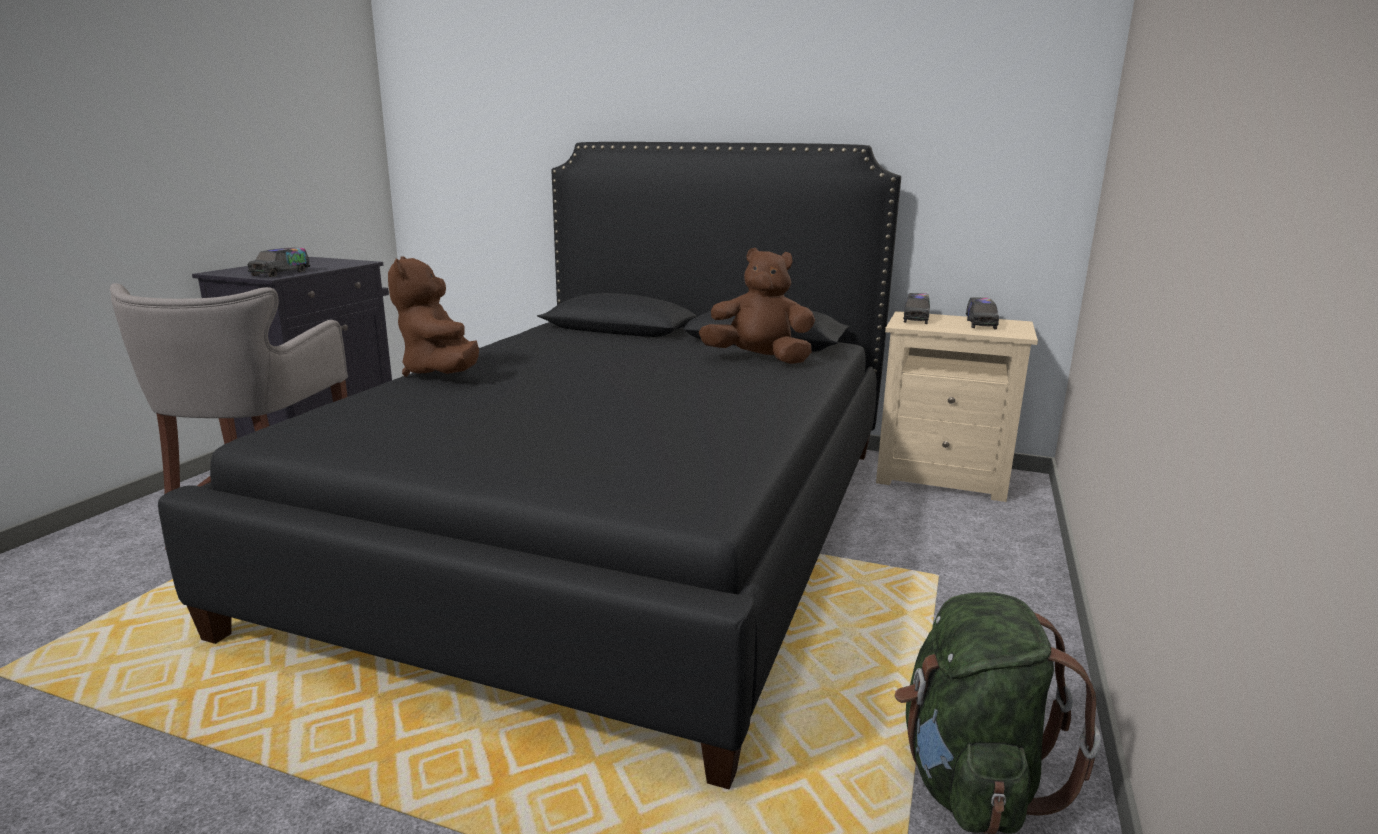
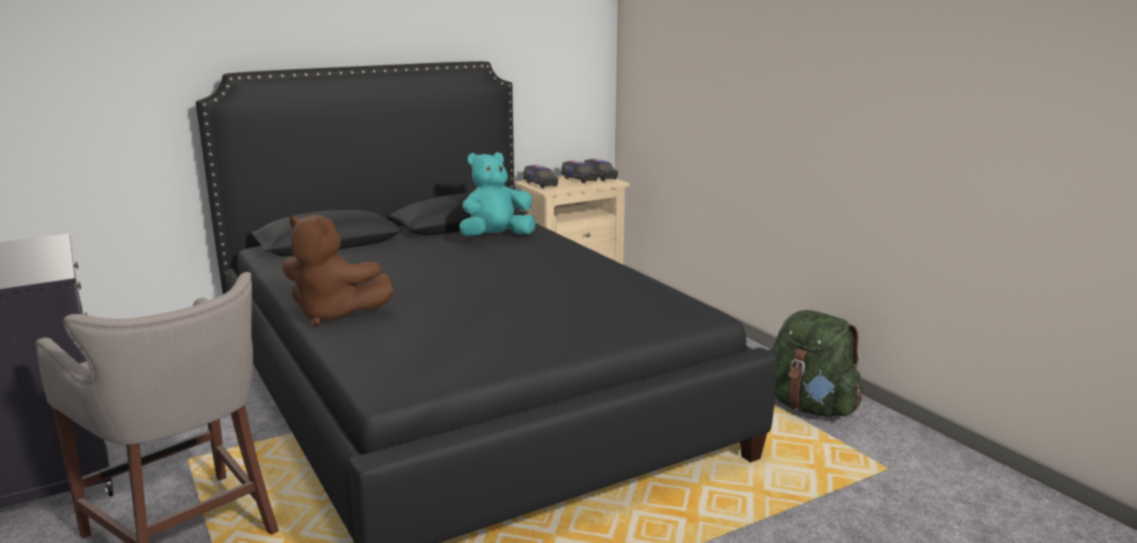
camera: 50 degrees left, 0 degrees up
toy truck [247,248,310,277] -> toy truck moved to [584,159,618,181]
brown plush toy [699,248,815,364] -> turquoise plush toy [459,152,536,236]

